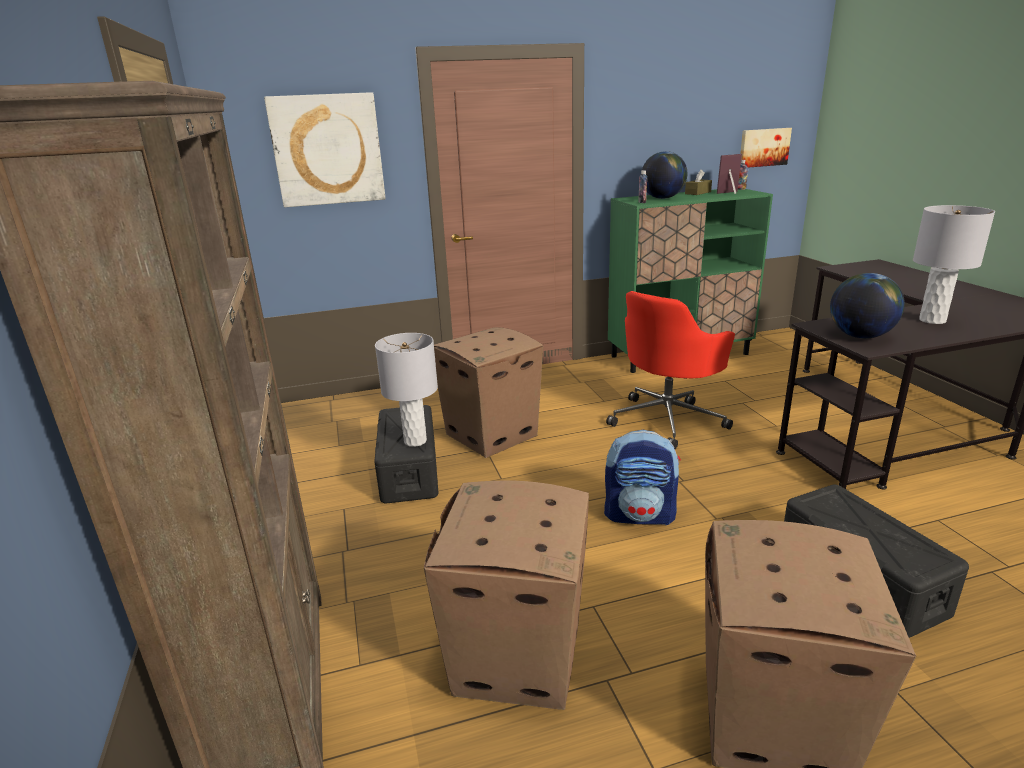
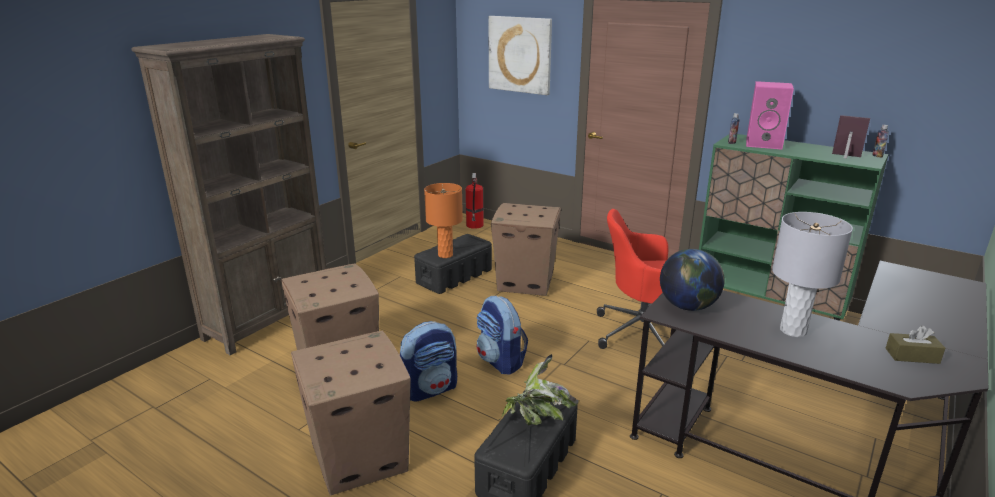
camera: 50 degrees right, 0 degrees up
grey table lamp [375,333,438,447] -> orange table lamp [424,183,463,258]
globe [642,151,687,199] -> pink speaker [746,81,794,150]
brown tissue box [685,170,712,195] -> brown tissue box moved to [886,326,945,364]
picture [740,128,792,168] -> none
none -> backpack [400,321,457,402]
none -> fire extinguisher [466,173,484,229]
none -> potted plant [499,354,579,425]

